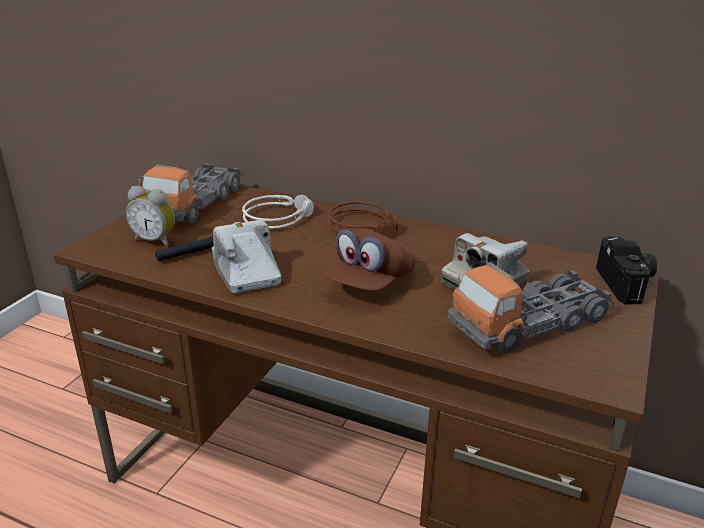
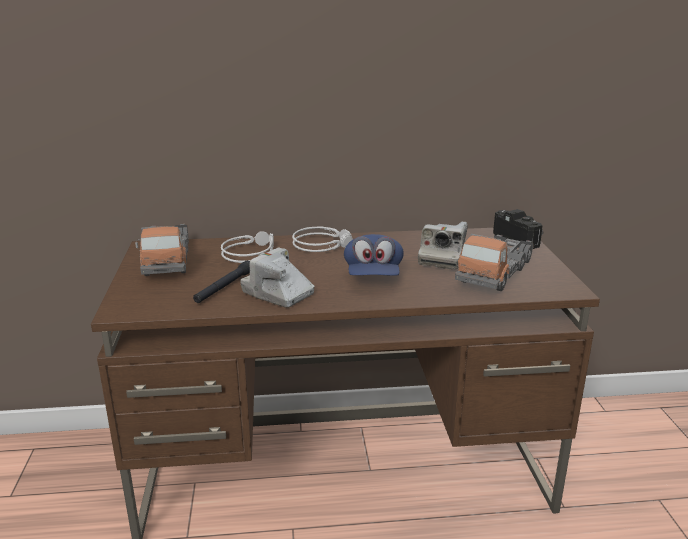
camera: 30 degrees left, 5 degrees down
alarm clock [126,186,175,247] -> none
brown cap [324,229,416,291] -> blue cap [344,234,404,276]
brown headphones [328,201,398,237] -> grey headphones [292,226,353,252]

